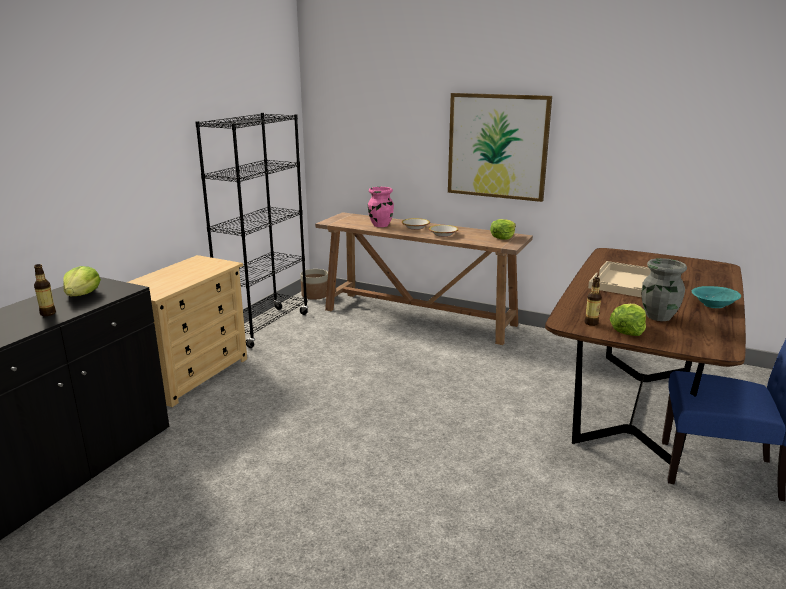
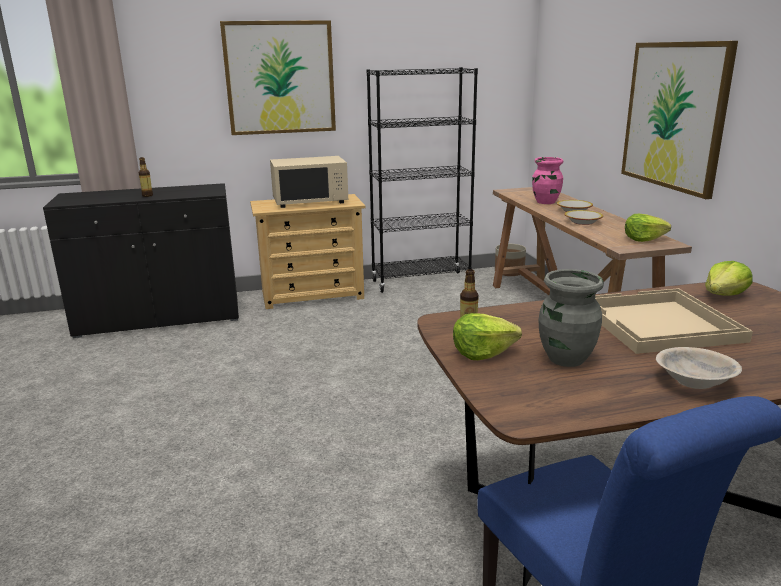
camera: 50 degrees right, 0 degrees up
lettuce [63,266,101,296] -> lettuce moved to [705,261,753,296]
turquoise bowl [692,286,741,308] -> beige bowl [656,347,742,389]
none -> picture [220,20,336,135]
none -> beige microwave [270,156,348,208]

